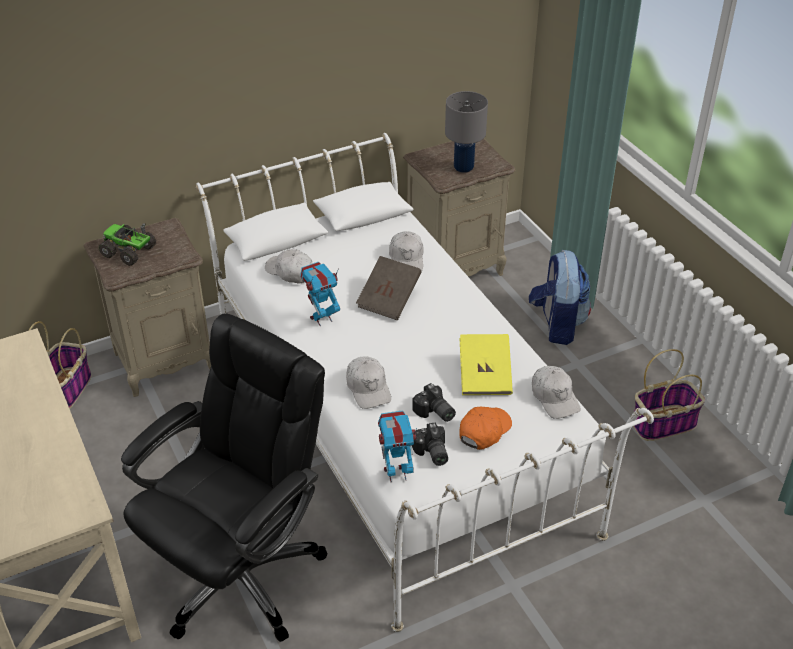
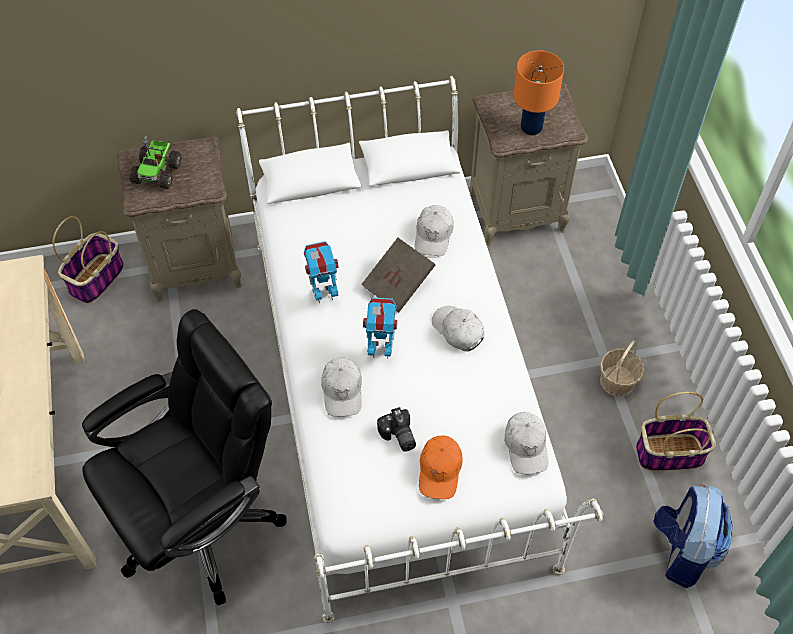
camera: 15 degrees right, 15 degrees up
toy truck [99,223,156,266] -> toy truck turned 120 degrees counterclockwise [130,135,181,189]
white cap [265,249,313,283] -> white cap moved to [432,305,484,351]
toy robot [378,410,417,483] -> toy robot moved to [363,297,397,358]
camera [412,422,448,466] -> none
grey table lamp [445,91,488,173] -> orange table lamp [513,50,564,135]
orange cap [459,407,512,450] -> orange cap turned 135 degrees clockwise [419,436,463,499]
yellow book [460,334,513,395] -> none
backpack [529,250,591,345] -> backpack moved to [653,484,733,588]
none -> basket [600,340,645,397]

